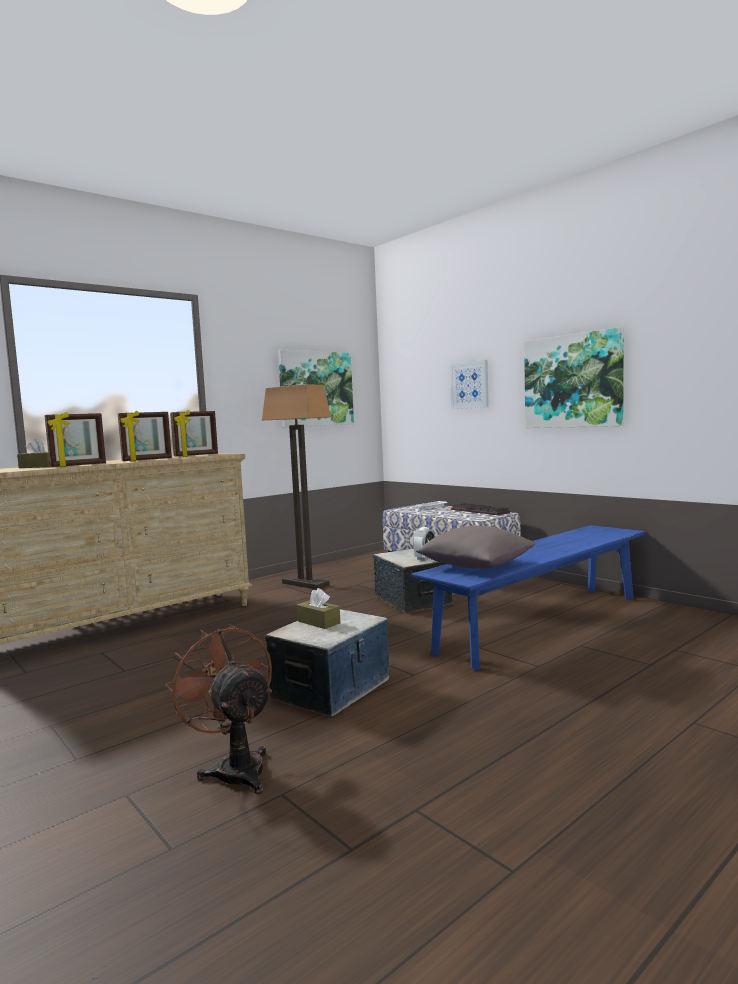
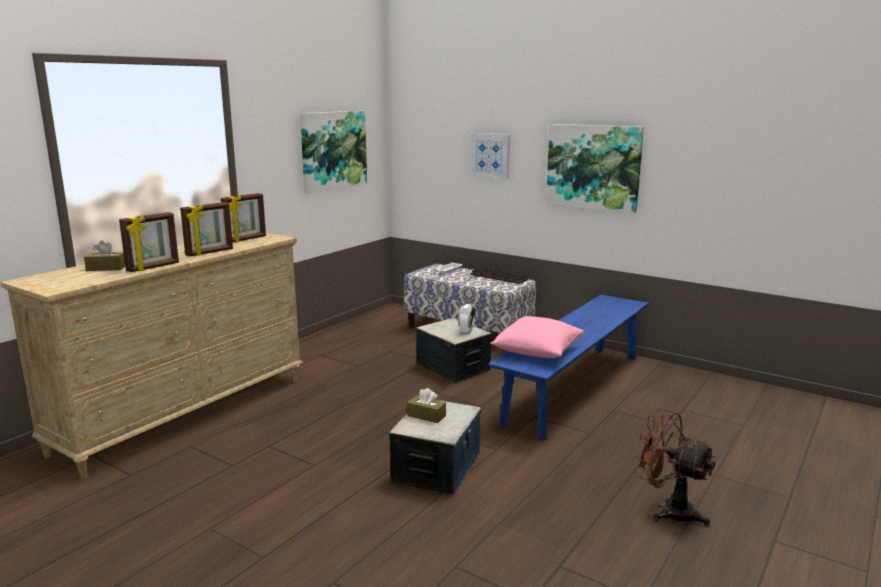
camera: 15 degrees left, 10 degrees up
brown fan [165,624,272,794] -> brown fan moved to [634,408,715,526]
floor lamp [262,384,331,590] -> none
grey pillow [416,526,535,569] -> pink pillow [490,316,584,358]

